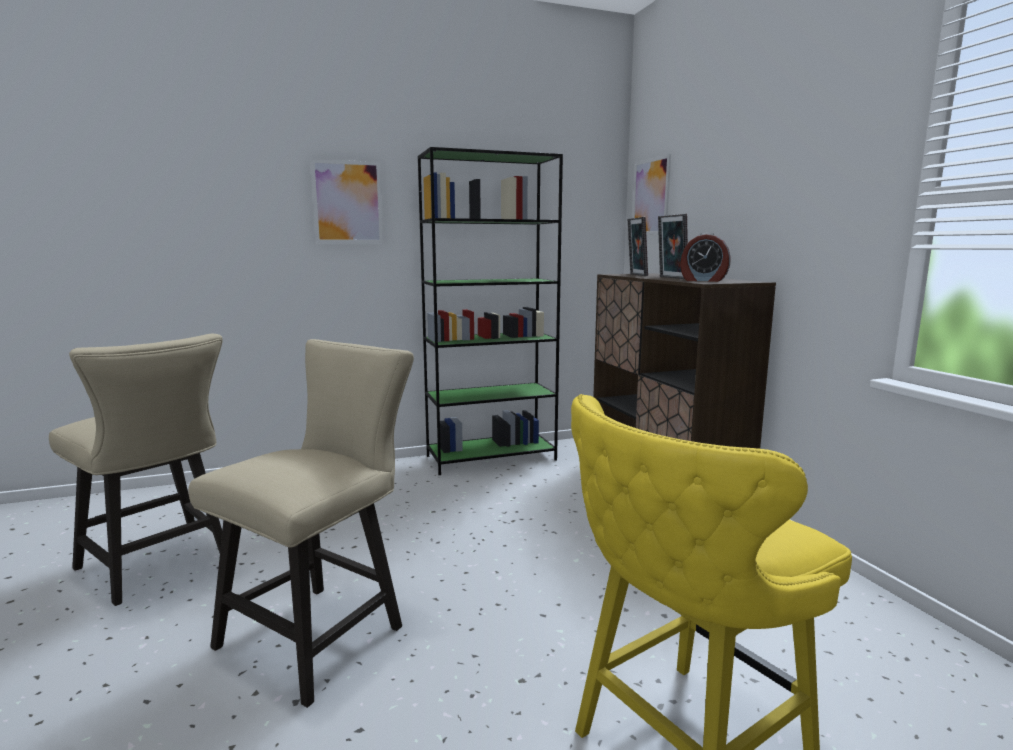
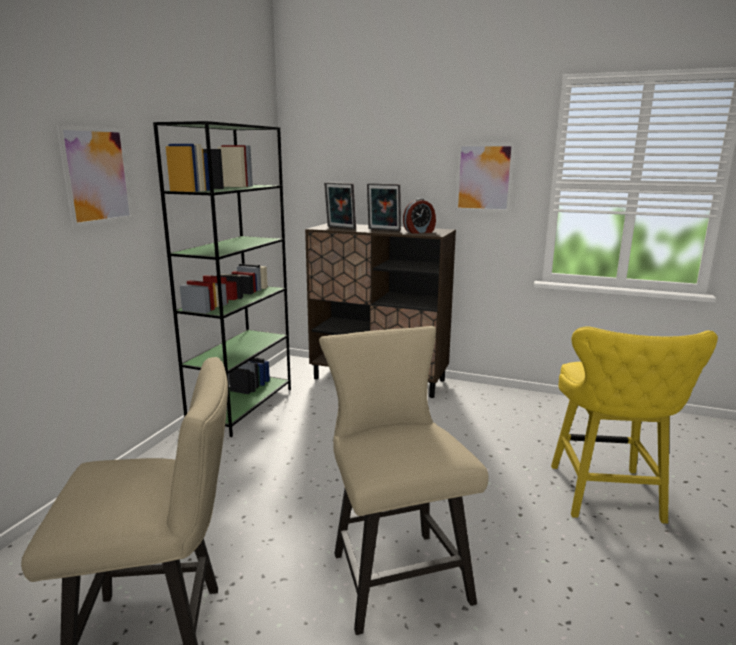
camera: 50 degrees left, 5 degrees up
picture [632,154,671,235] -> picture moved to [455,143,515,213]

